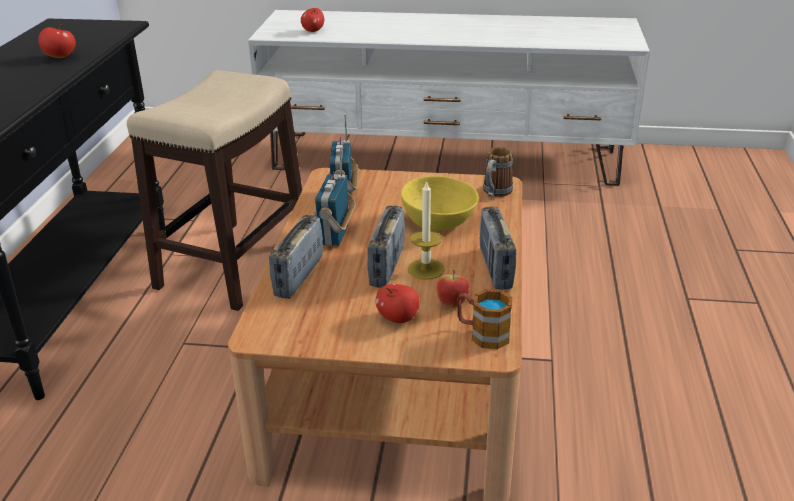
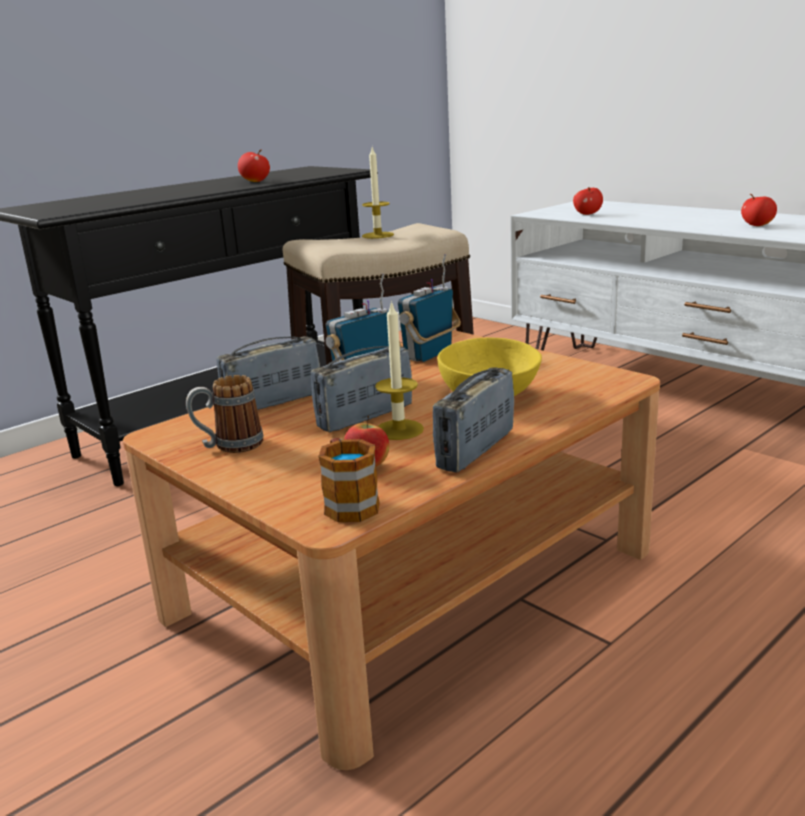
camera: 40 degrees right, 10 degrees down
apple [376,284,420,323] -> apple moved to [741,194,777,226]
mug [483,147,513,197] -> mug moved to [186,375,263,453]
none -> candle [362,147,394,239]

